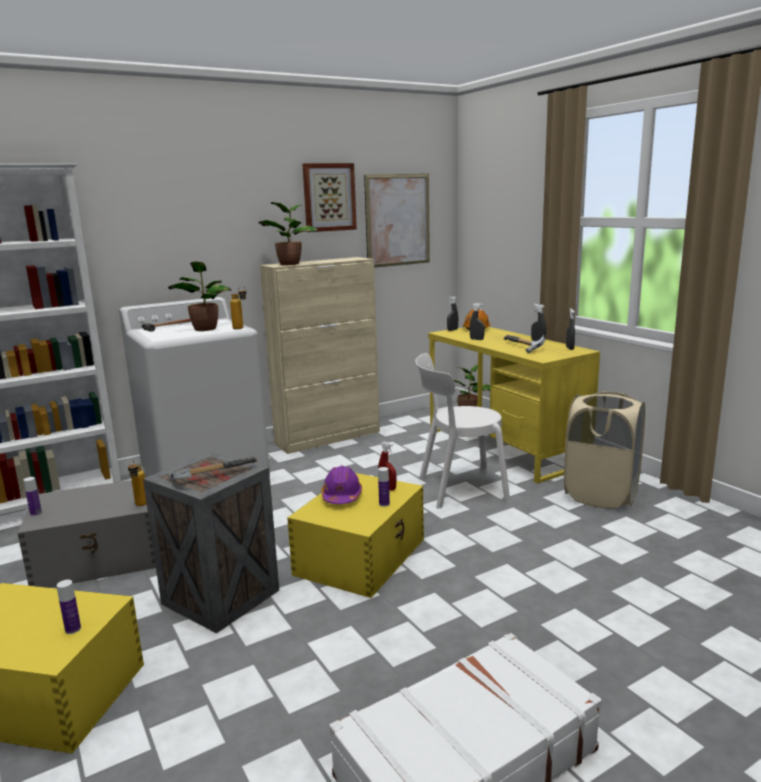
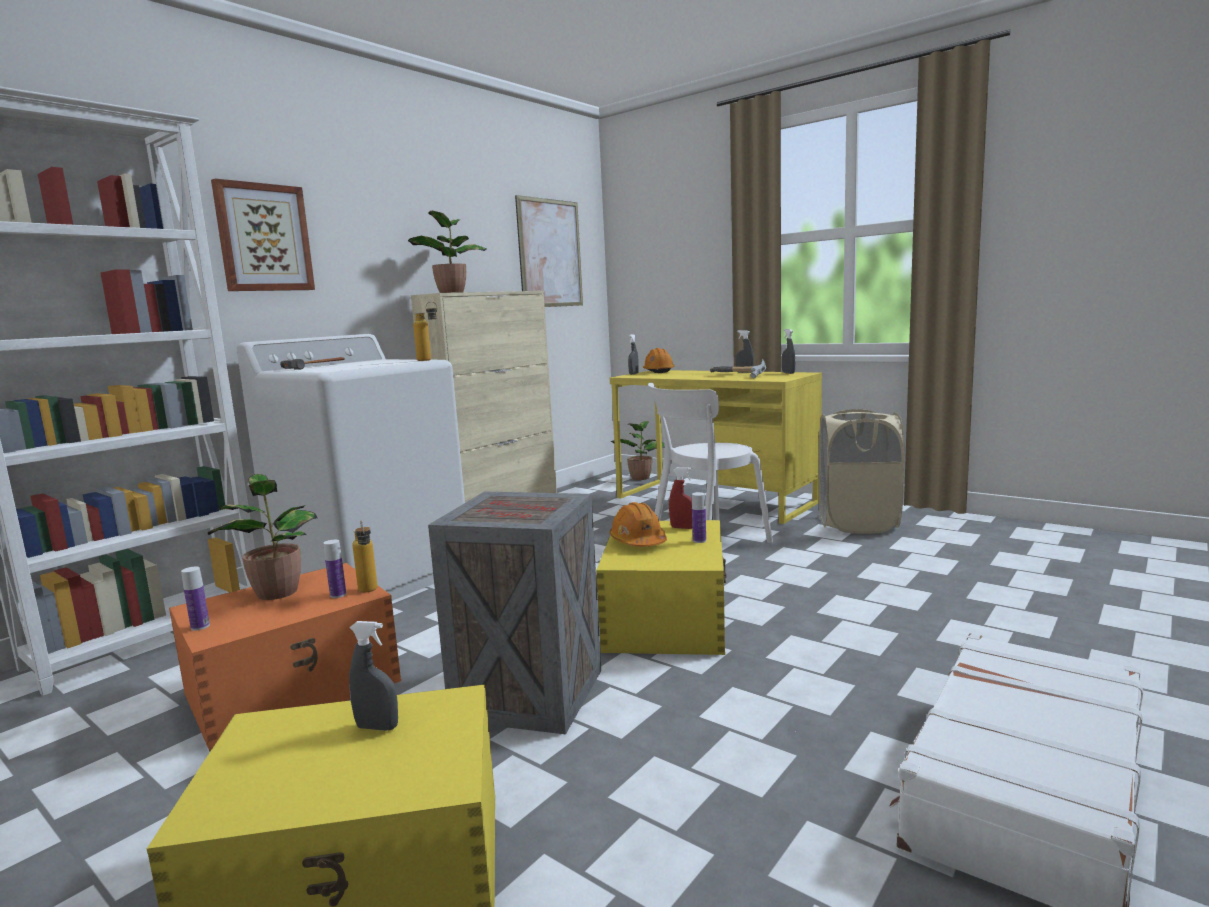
camera: 20 degrees left, 5 degrees down
grey storage box [17,480,156,588] -> orange storage box [169,563,401,752]
bottle [57,580,81,634] -> bottle moved to [323,540,346,598]
potted plant [168,262,231,331] -> potted plant moved to [208,474,317,600]
hammer [168,456,257,480] -> none
picture [303,163,357,232] -> picture moved to [211,178,315,291]
purple hard hat [321,465,362,504] -> orange hard hat [609,502,667,547]
grey spray bottle [470,303,485,340] -> grey spray bottle moved to [349,621,398,731]

